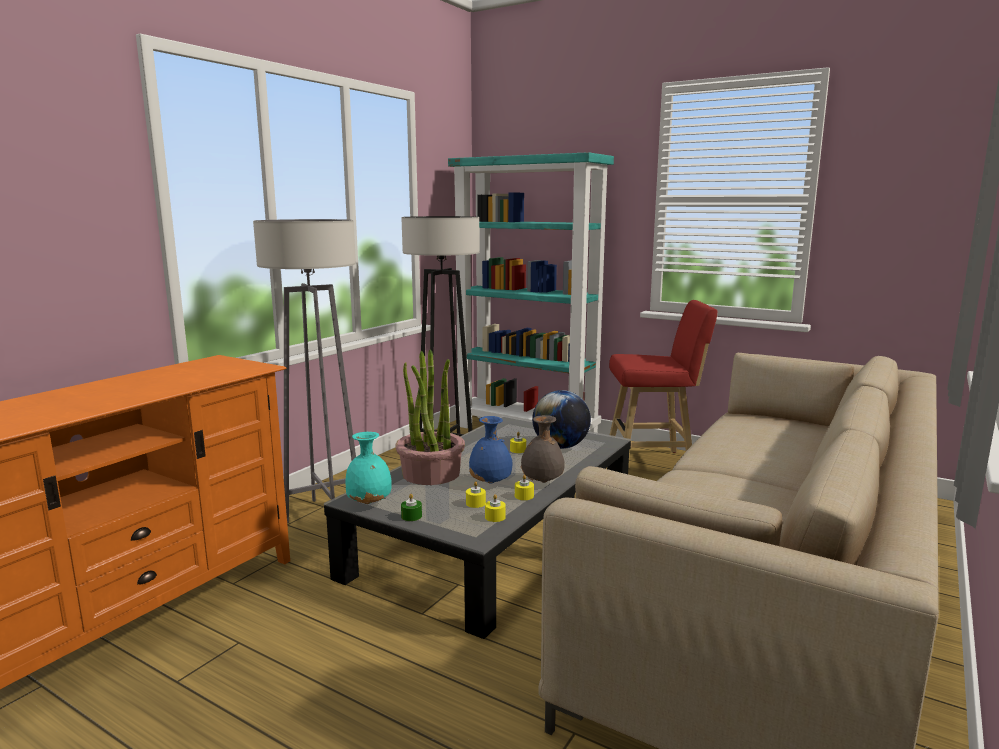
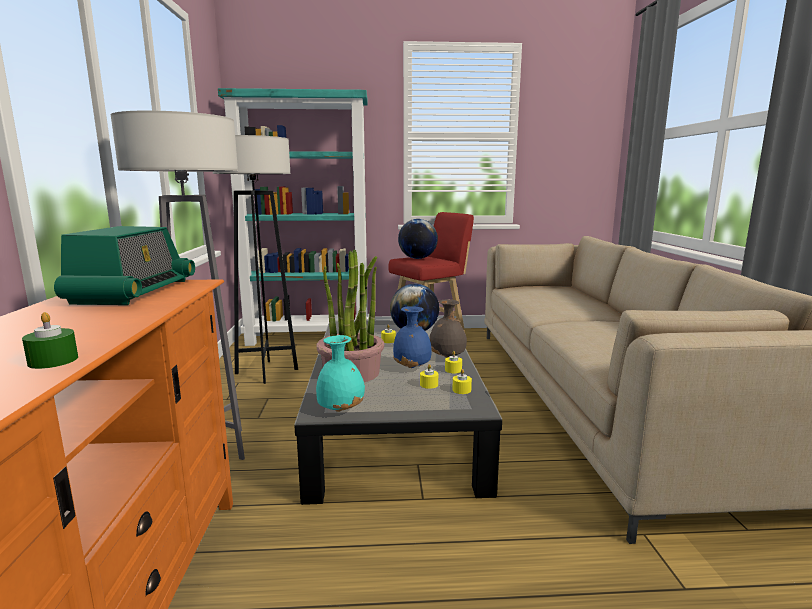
camera: 35 degrees left, 0 degrees up
green candle [401,494,422,521] -> green candle moved to [22,312,78,369]
none -> radio [54,226,195,305]
none -> globe [398,219,438,259]

